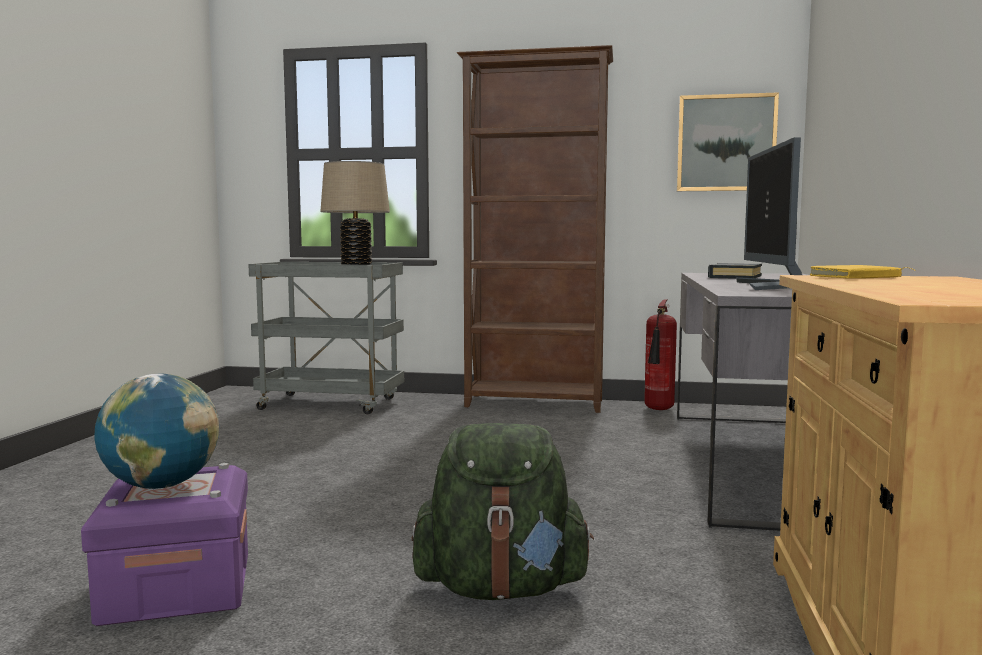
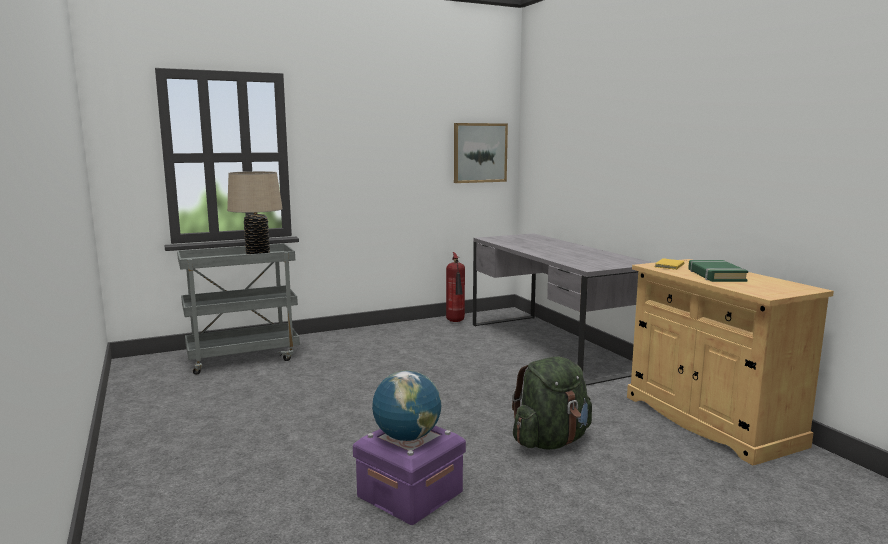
camera: 35 degrees left, 5 degrees up
brown bookcase [457,45,613,413] -> none
black book [708,263,762,279] -> none
monitor [736,137,802,290] -> none
none -> green book [688,260,748,282]

